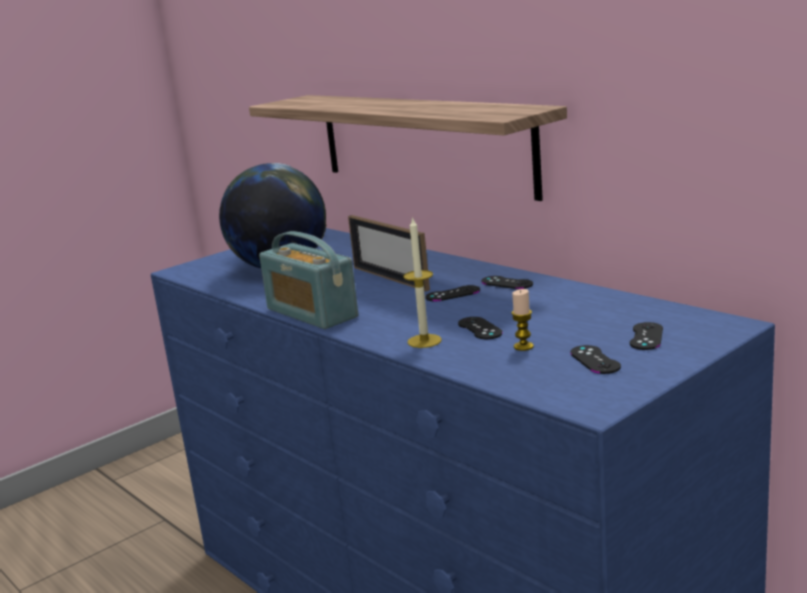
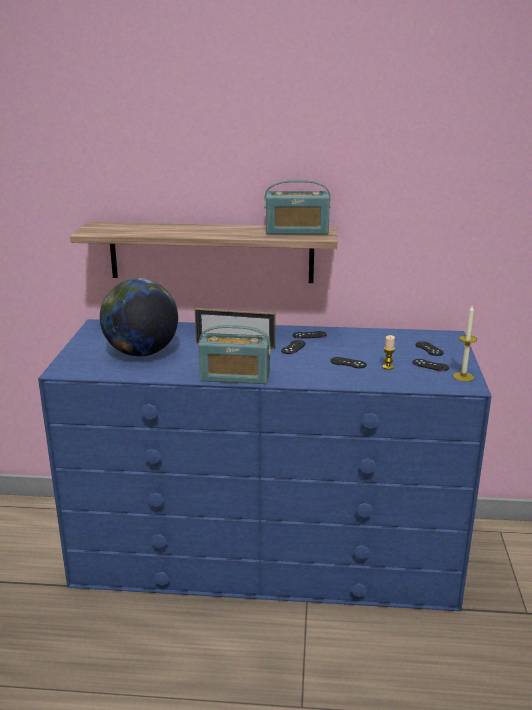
camera: 45 degrees left, 5 degrees up
candle [403,216,442,348] -> candle moved to [453,306,477,382]
none -> radio [264,180,331,235]

